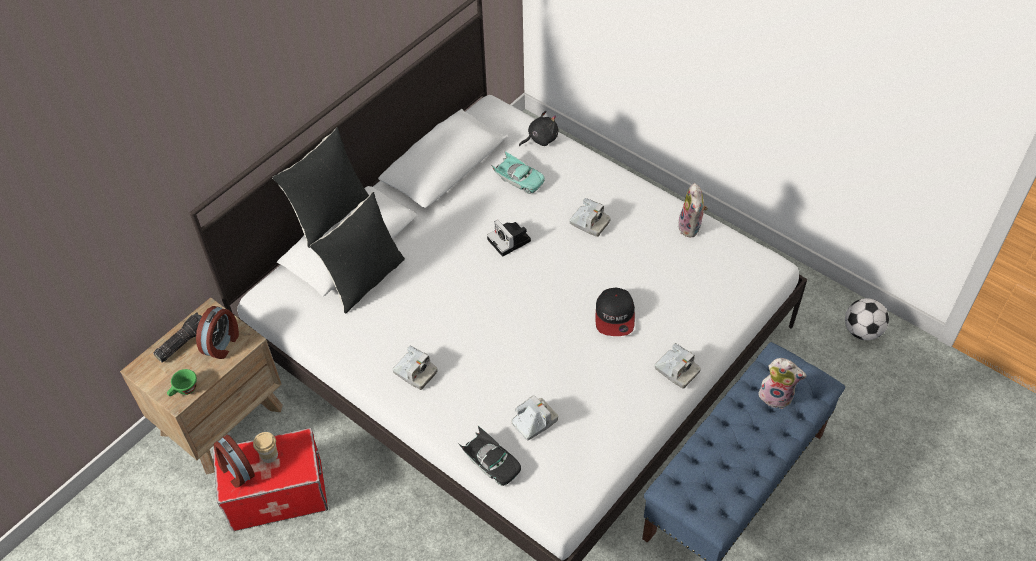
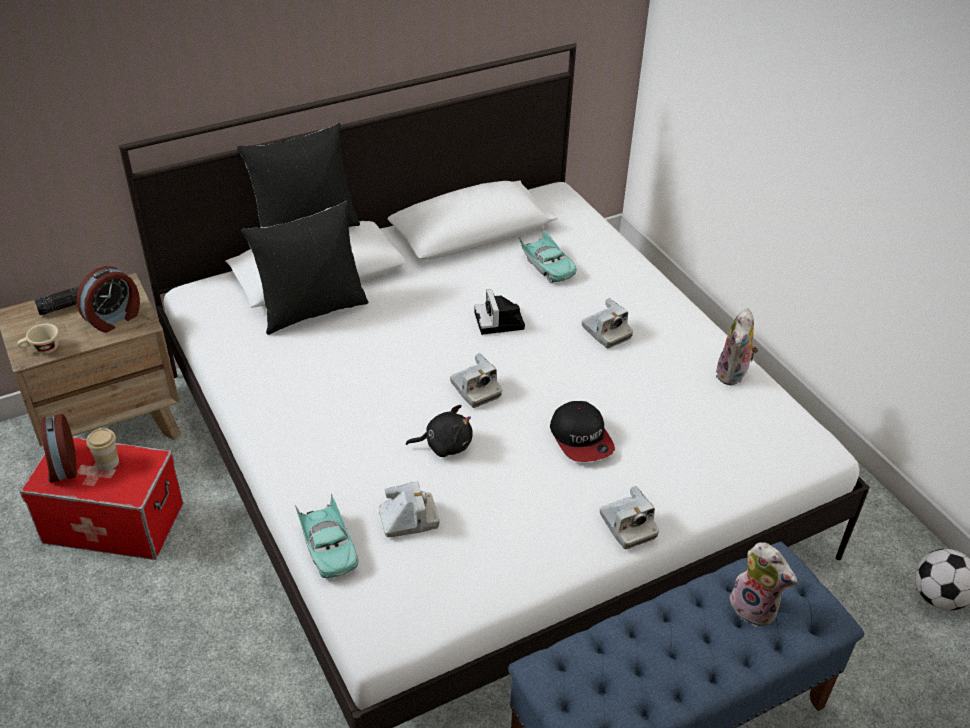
camera: 20 degrees right, 10 degrees down
green cup [167,369,197,396] -> beige cup [18,324,59,354]
camera [392,346,437,390] -> camera moved to [450,353,502,408]
black toy car [458,426,521,486] -> turquoise toy car [295,493,358,578]
black plush toy [519,111,558,146] -> black plush toy moved to [406,405,473,457]
cap [596,288,635,336] -> cap turned 45 degrees counterclockwise [550,401,615,462]

